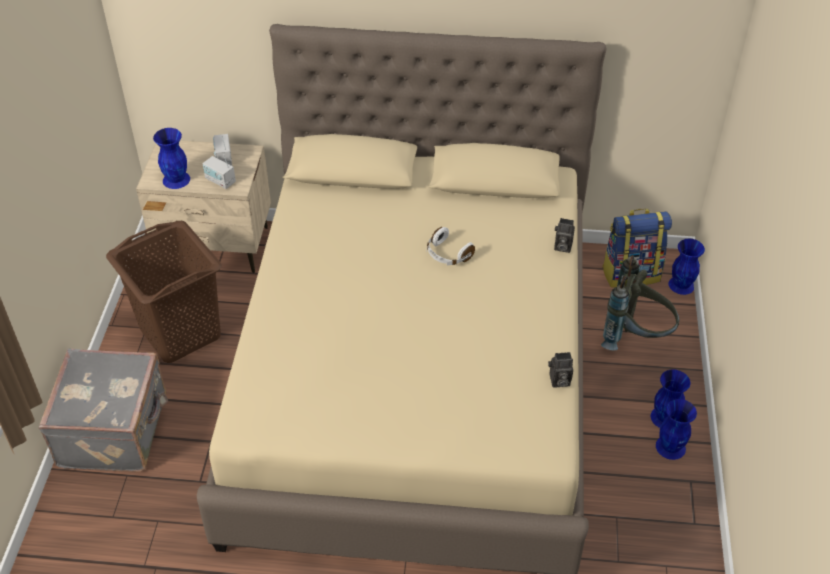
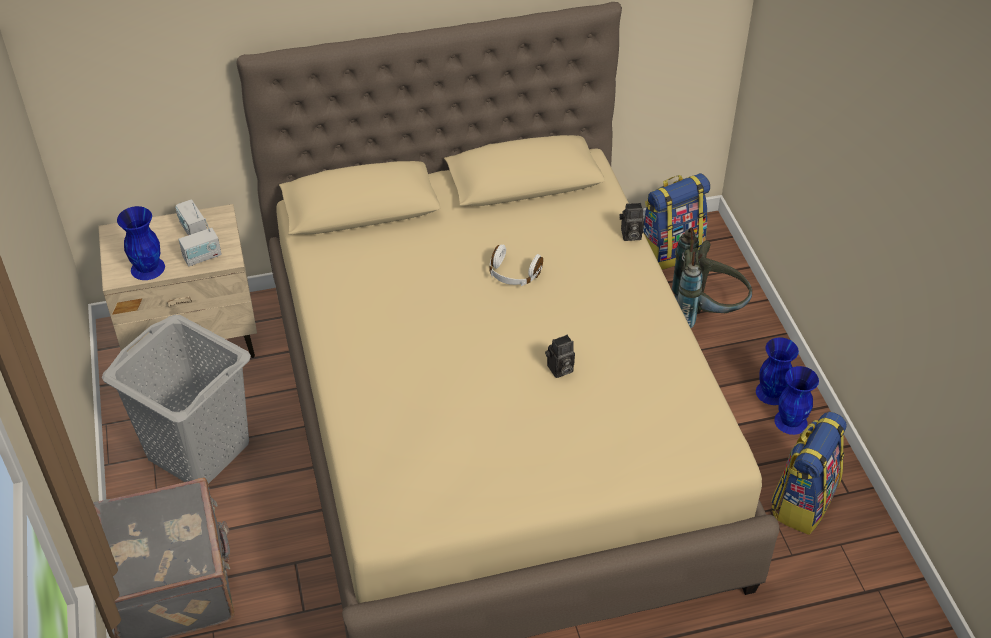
camera: 20 degrees left, 0 degrees up
brown laundry basket [106,221,222,363] -> grey laundry basket [102,315,251,484]
radio [203,154,236,189] -> radio turned 45 degrees counterclockwise [178,218,222,266]
camera [548,352,573,388] -> camera moved to [545,335,575,378]
blue vase [669,239,705,295] -> none
none -> backpack [771,412,847,535]

